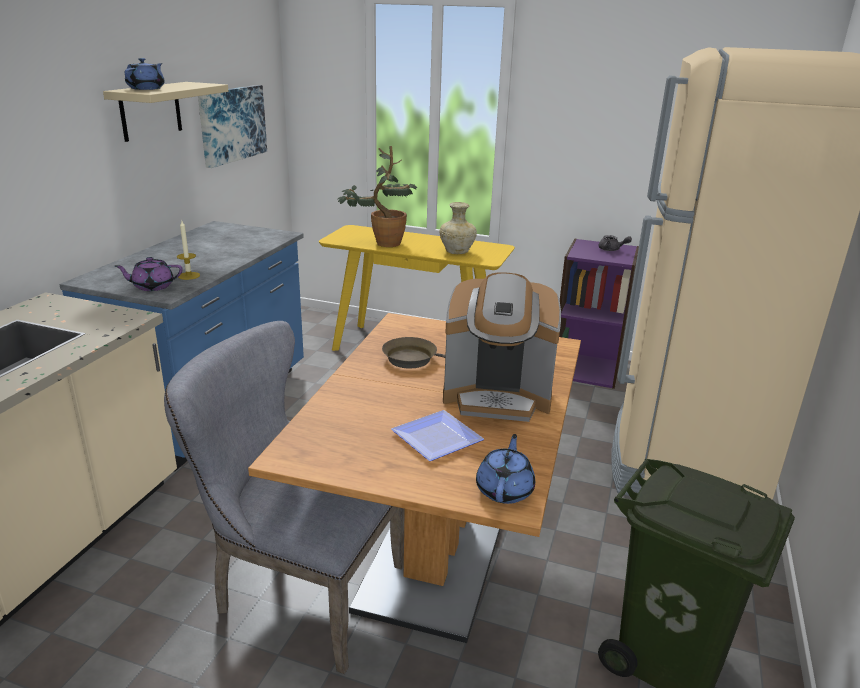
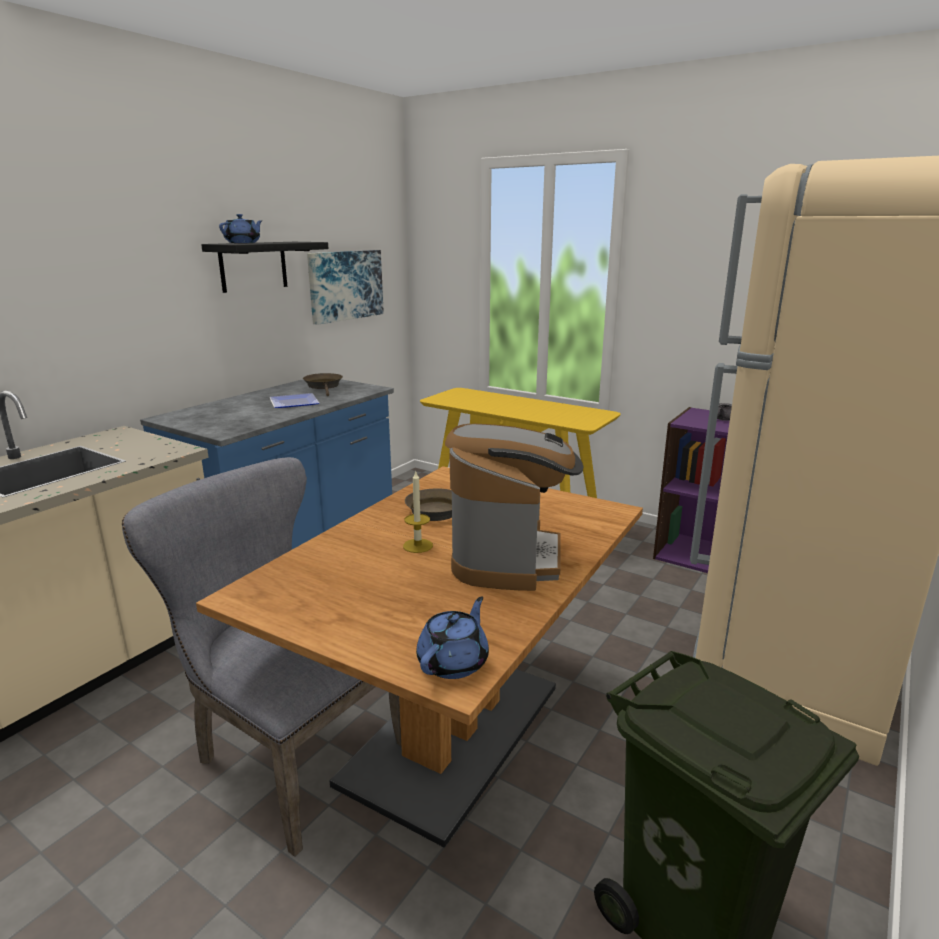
camera: 15 degrees right, 5 degrees down
beige shelf [103,82,228,142] -> black shelf [201,242,328,293]
purple teapot [115,257,183,291] -> none
candle [177,221,200,280] -> candle moved to [403,470,433,553]
potted plant [338,146,418,247] -> none
plate [391,410,484,461] -> plate moved to [270,393,319,408]
beige vase [440,202,477,254] -> none
coffee machine [443,272,561,422] -> coffee machine turned 105 degrees counterclockwise [445,424,583,591]
none -> brown frying pan [303,373,343,396]

